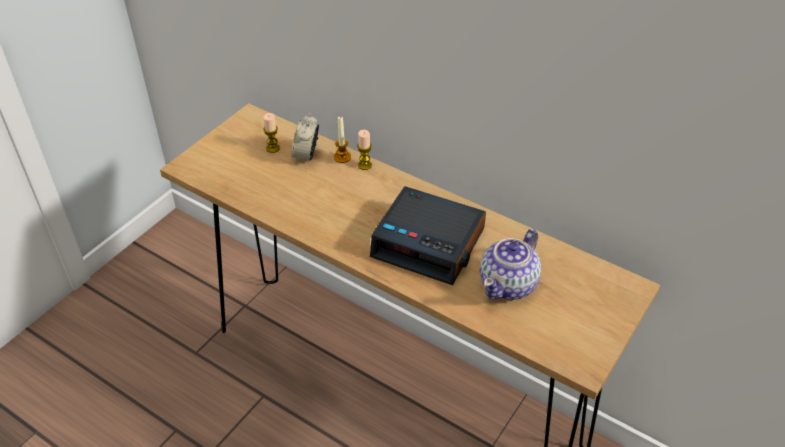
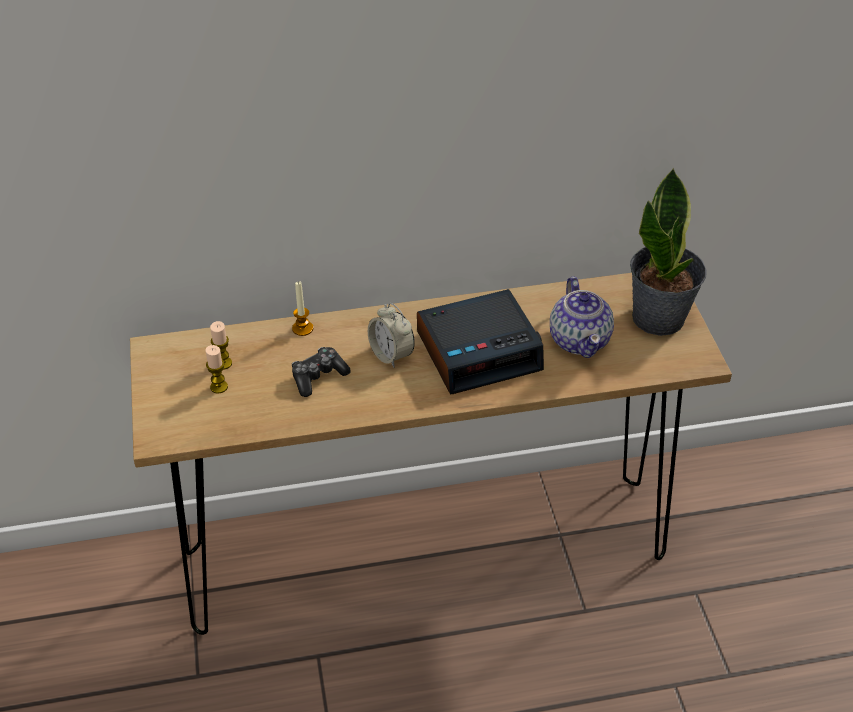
camera: 45 degrees left, 0 degrees up
alarm clock [292,113,319,163] -> alarm clock moved to [368,303,415,368]
candle [357,130,372,170] -> candle moved to [205,345,228,393]
none -> game controller [292,347,351,397]
none -> potted plant [630,168,706,336]

